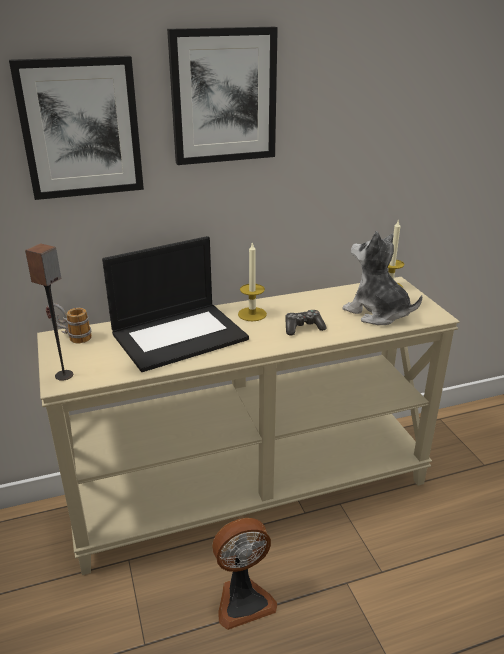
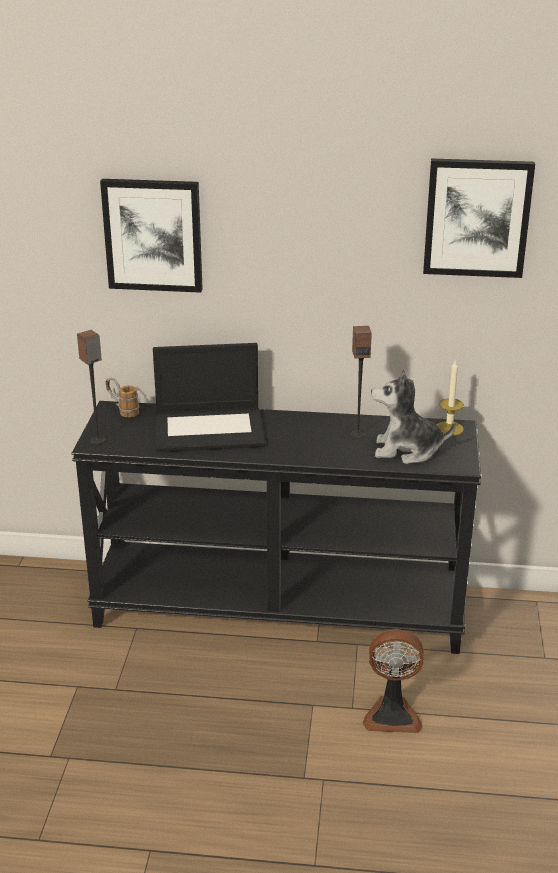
camera: 25 degrees right, 0 degrees up
beige console table [37,277,460,575] -> black console table [71,401,481,654]
picture [167,27,278,165] -> picture moved to [423,159,535,278]
fan [212,518,277,630] -> fan moved to [363,629,424,733]
candle [238,242,267,321] -> none
game controller [285,310,327,336] -> none
plush toy [342,231,422,325] -> plush toy turned 60 degrees counterclockwise [371,369,456,464]
none -> speaker [350,326,372,438]

